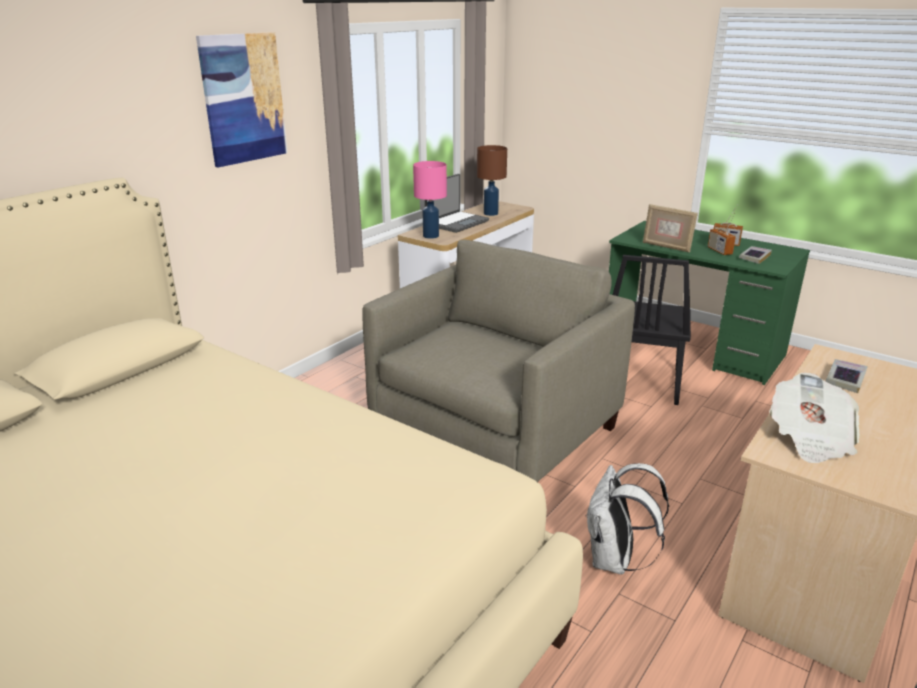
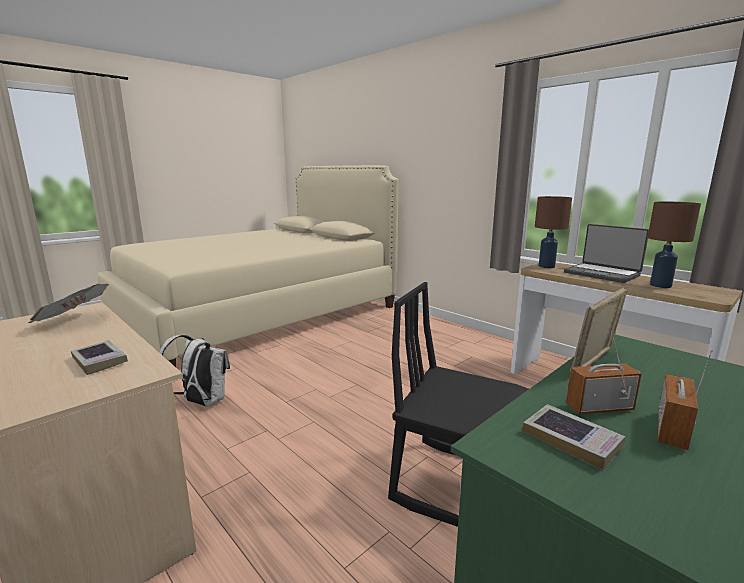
camera: 100 degrees right, 10 degrees down
picture [196,32,288,167] -> none
beige armchair [362,240,635,482] -> none
pink table lamp [413,161,447,239] -> brown table lamp [535,196,572,268]

